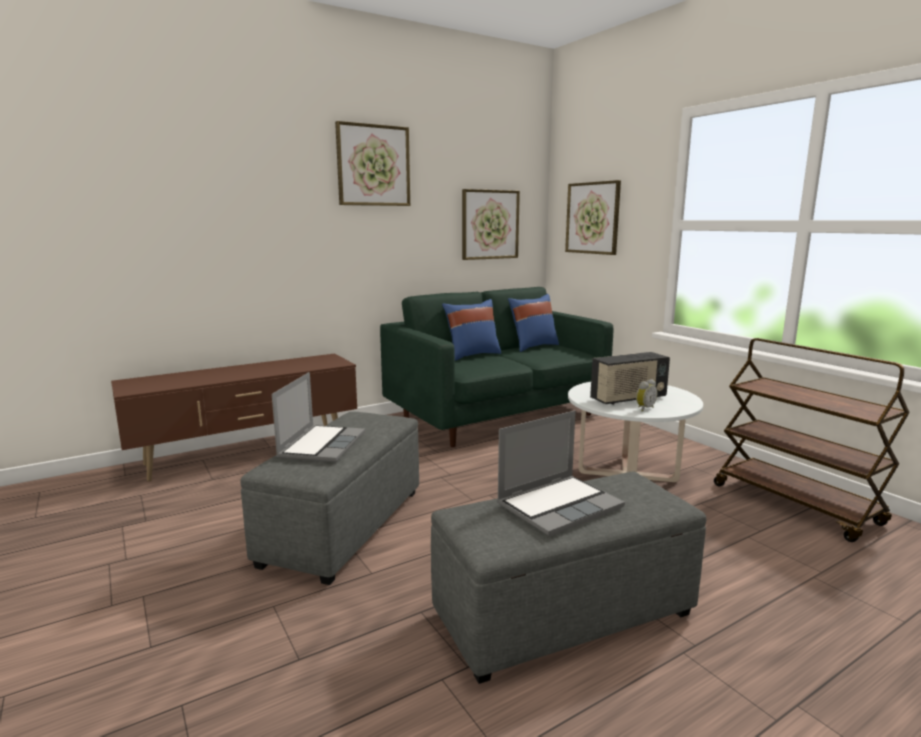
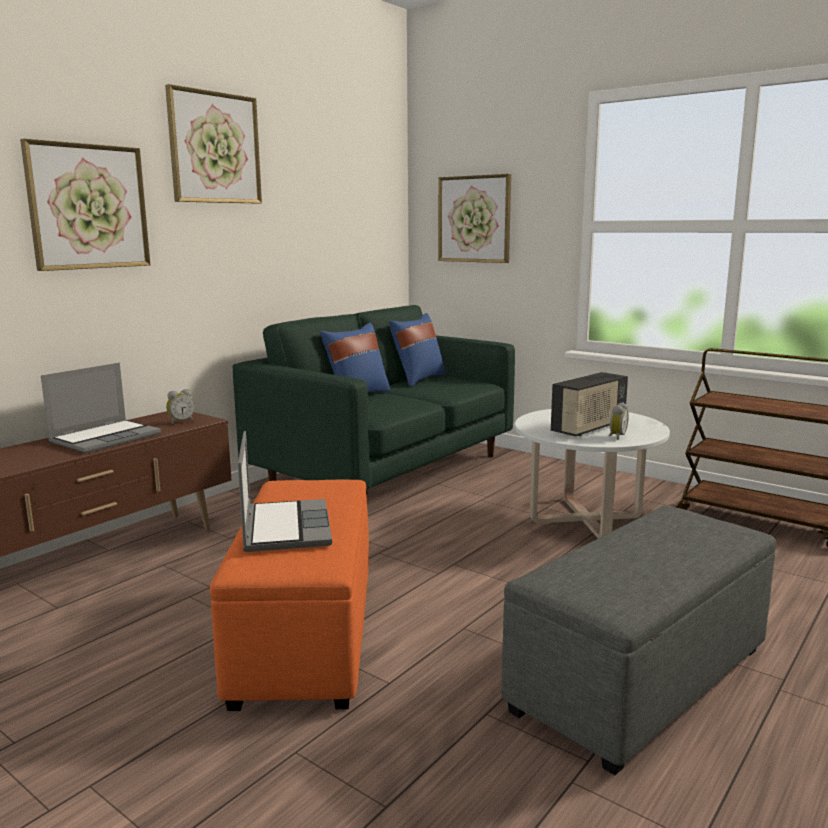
camera: 20 degrees left, 0 degrees up
grey ottoman [240,411,419,585] -> orange ottoman [210,479,369,711]
picture [462,189,520,260] -> picture moved to [20,139,150,271]
laptop [497,411,625,536] -> laptop moved to [41,363,161,453]
none -> alarm clock [166,389,195,424]

